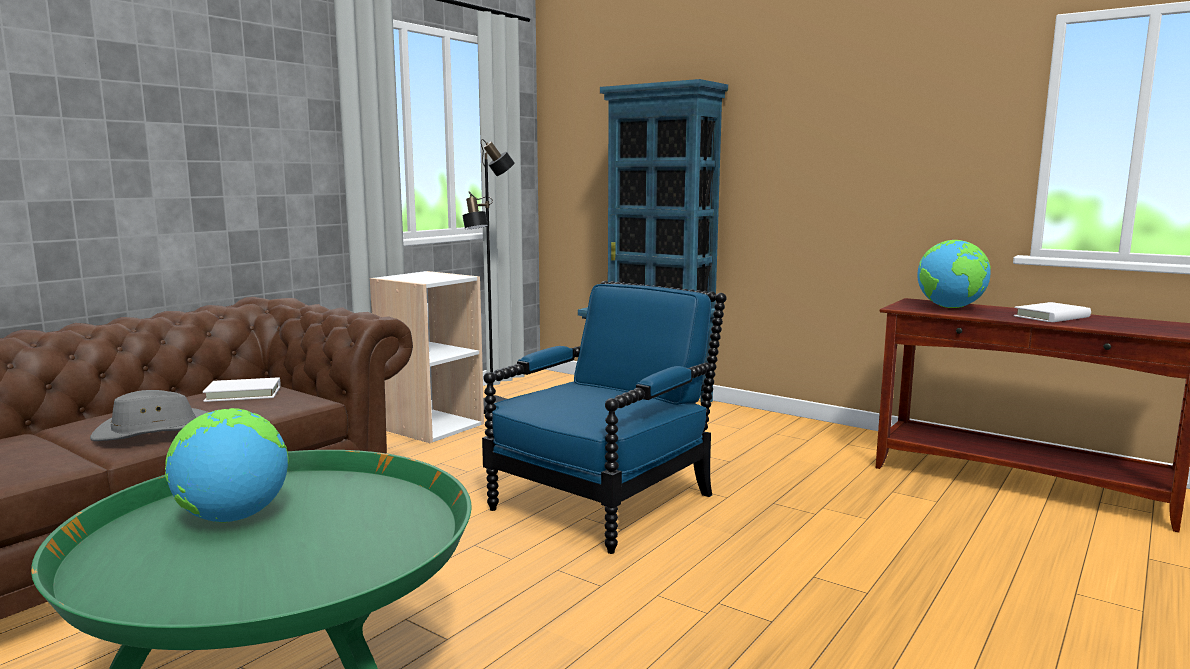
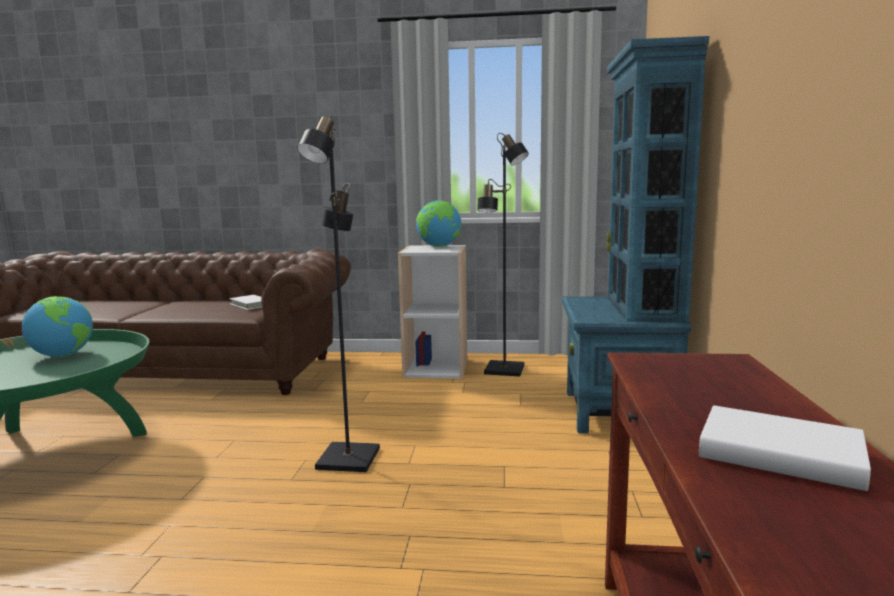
camera: 60 degrees right, 0 degrees up
grey hat [90,390,208,441] -> none
blue armchair [482,281,727,554] -> black floor lamp [297,115,380,472]
globe [917,240,991,308] -> globe moved to [416,200,461,247]

